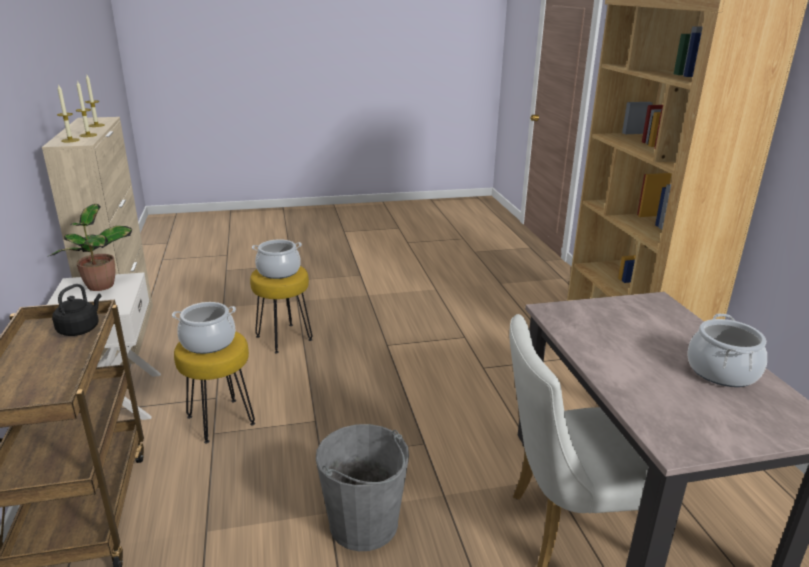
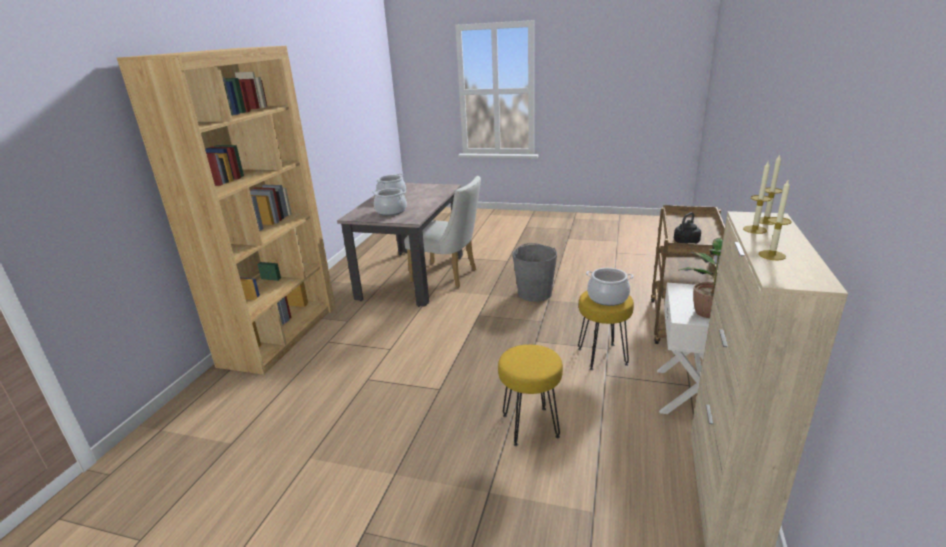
camera: 150 degrees left, 0 degrees up
cooking pot [252,239,302,279] -> cooking pot moved to [372,188,407,216]

